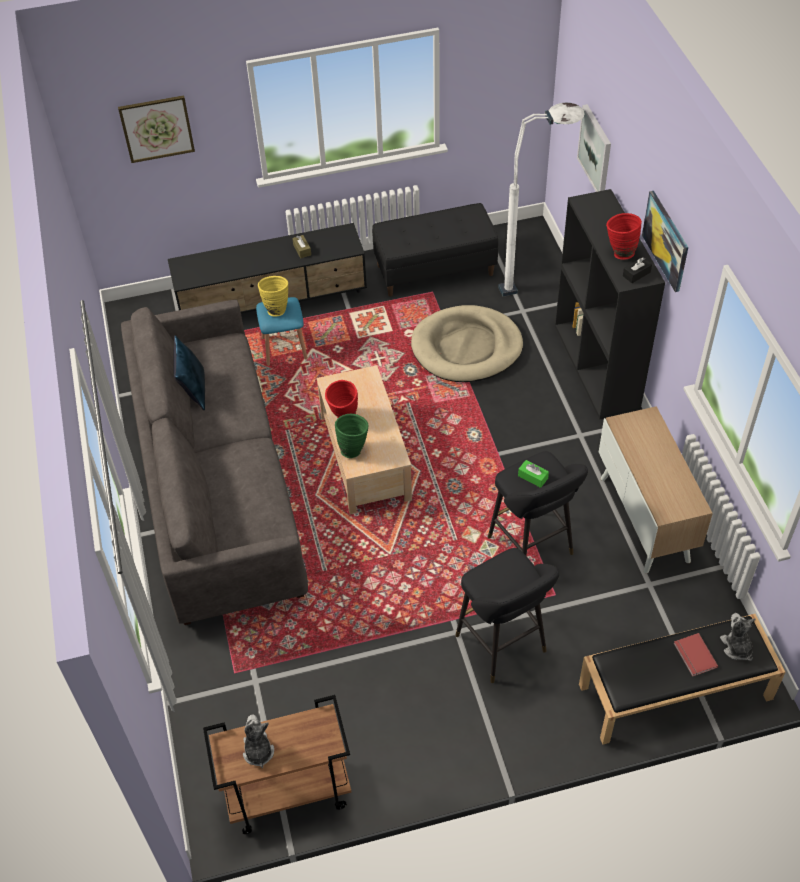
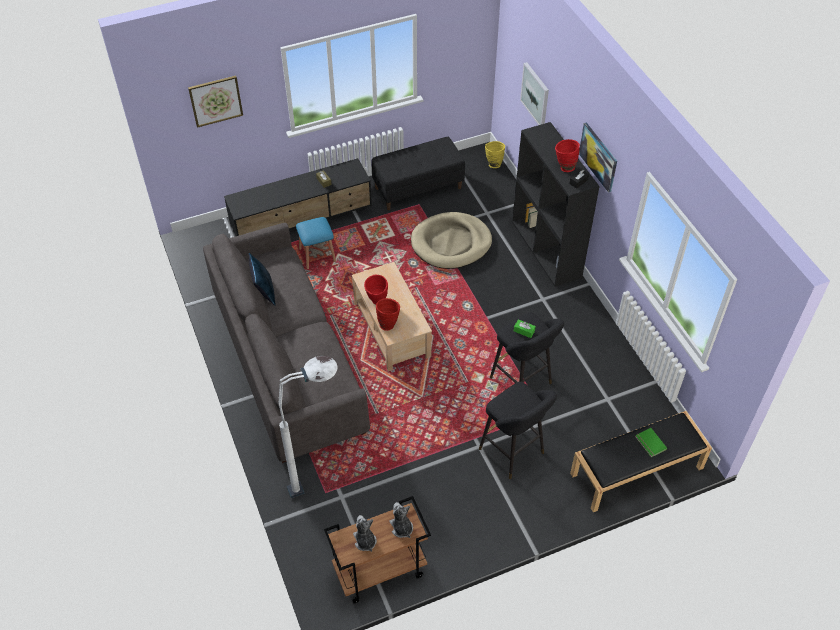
camera: 10 degrees left, 0 degrees up
yellow vase [258,276,288,317] -> yellow vase moved to [485,141,505,168]
green vase [335,414,368,458] -> red vase [376,298,400,331]
white floor lamp [498,103,585,297] -> white floor lamp moved to [279,356,338,498]
cabinet [599,406,713,574] -> none
red book [674,633,718,677] -> green book [635,428,667,457]
plush toy [720,613,755,661] -> plush toy moved to [390,502,413,538]

